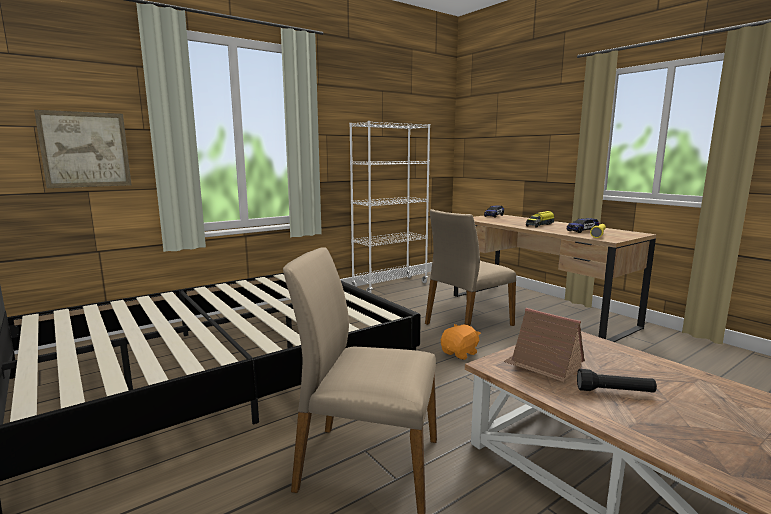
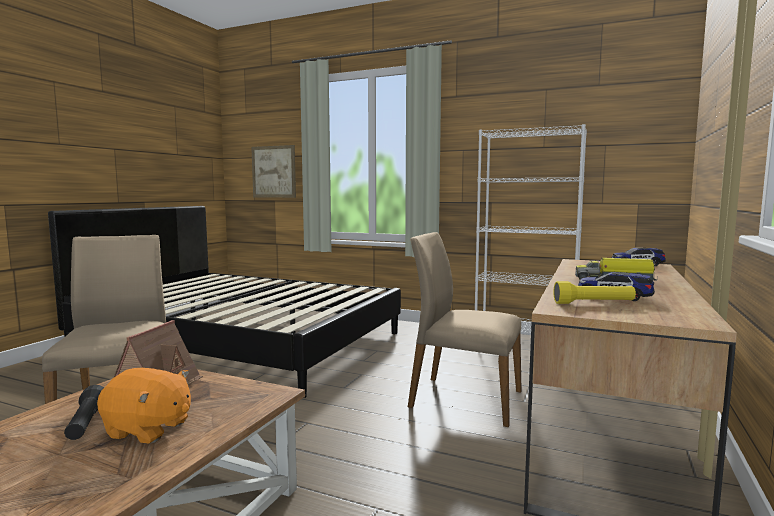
camera: 60 degrees right, 5 degrees down
orange plush toy [441,324,481,360] -> orange plush toy moved to [97,368,191,444]

